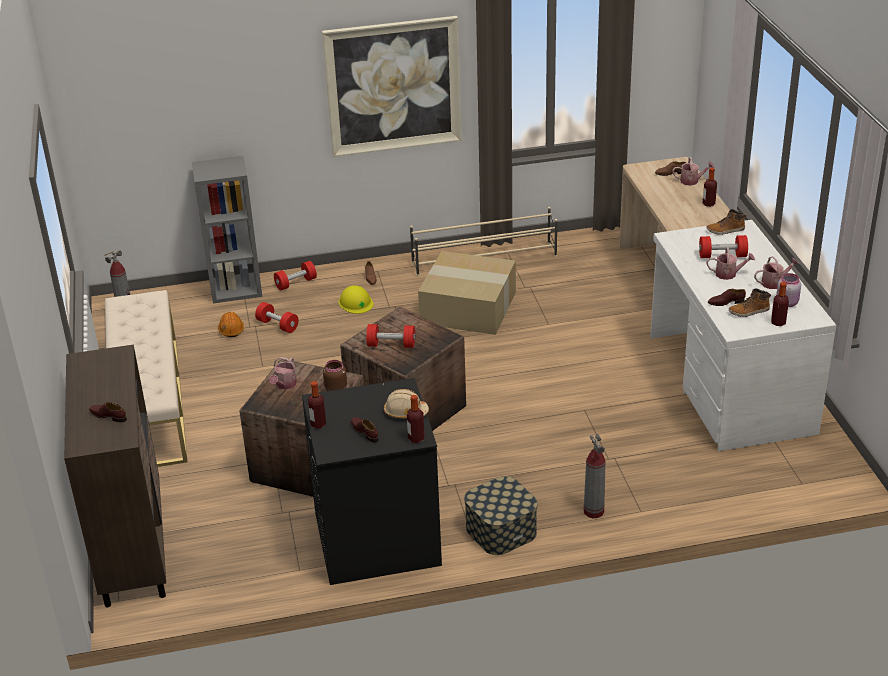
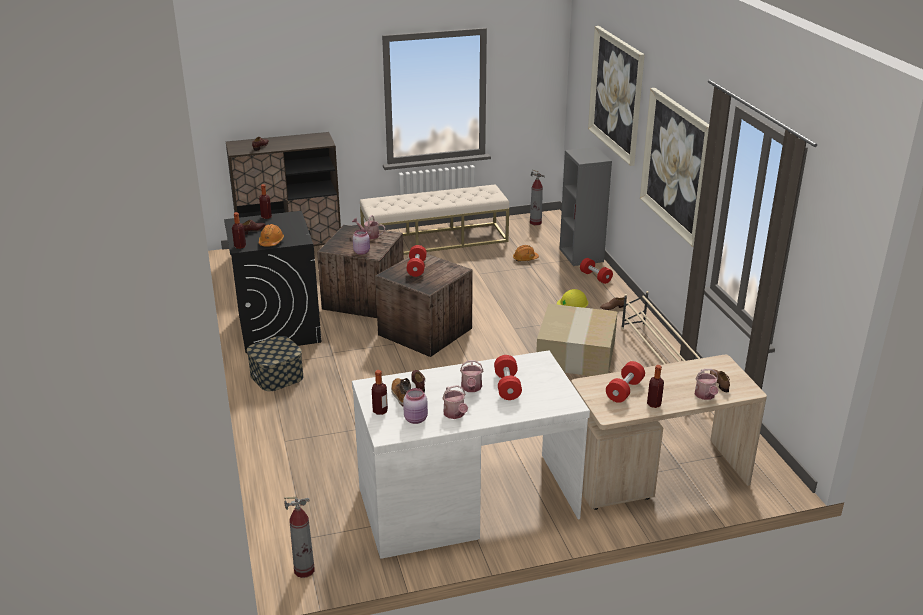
camera: 85 degrees right, 5 degrees down
red dumbbell [255,302,299,333] -> red dumbbell moved to [606,361,645,403]
brown jar [323,360,347,391] -> pink jar [353,230,370,255]
beige hard hat [384,389,429,419] -> orange hard hat [259,224,284,247]
fire extinguisher [584,434,606,518] -> fire extinguisher moved to [284,497,315,578]
boot [706,209,746,235] -> none
none -> picture [588,26,645,166]

